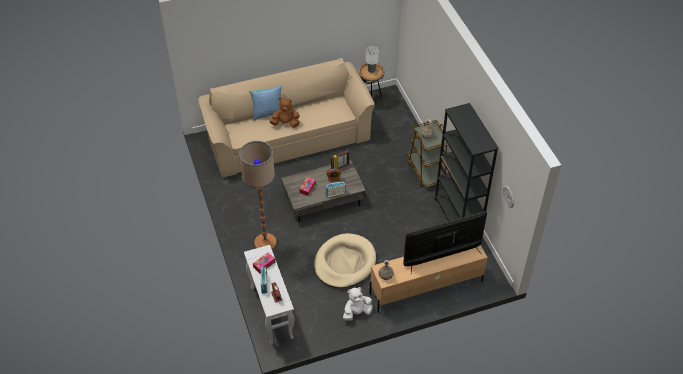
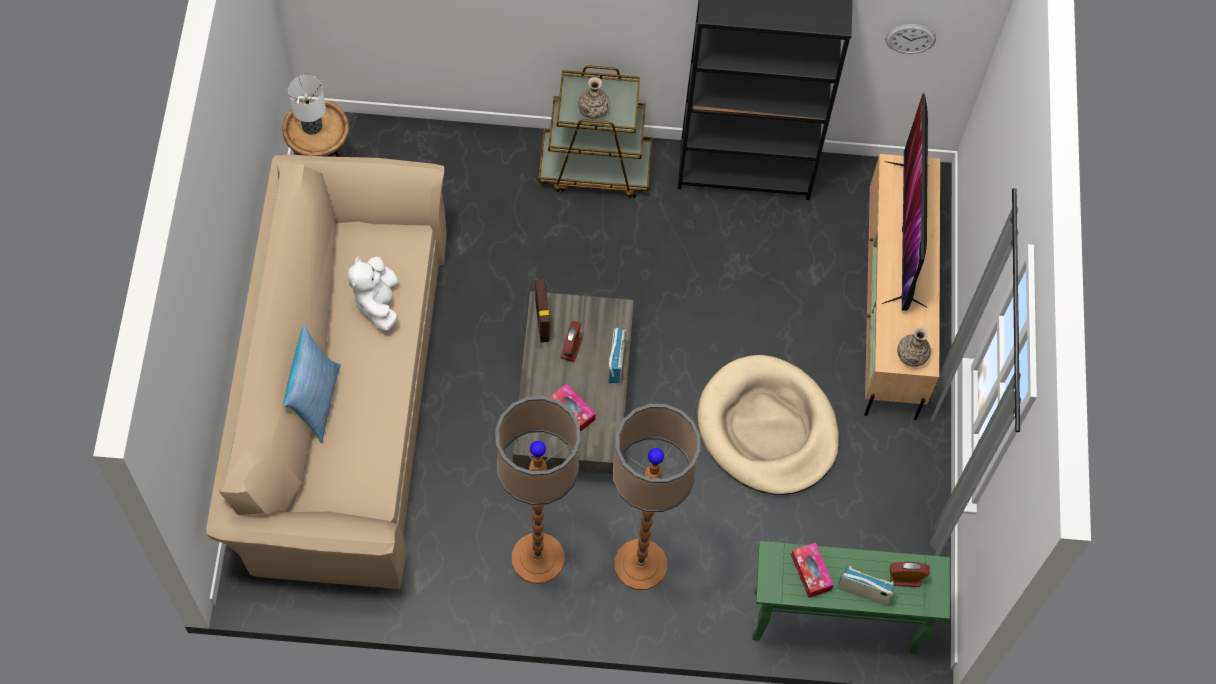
camera: 70 degrees left, 15 degrees up
white console table [244,245,294,345] -> green console table [752,541,950,654]
brown plush toy [270,98,300,128] -> none
white plush toy [343,287,373,321] -> white plush toy moved to [347,256,399,331]
none -> floor lamp [495,396,581,584]

